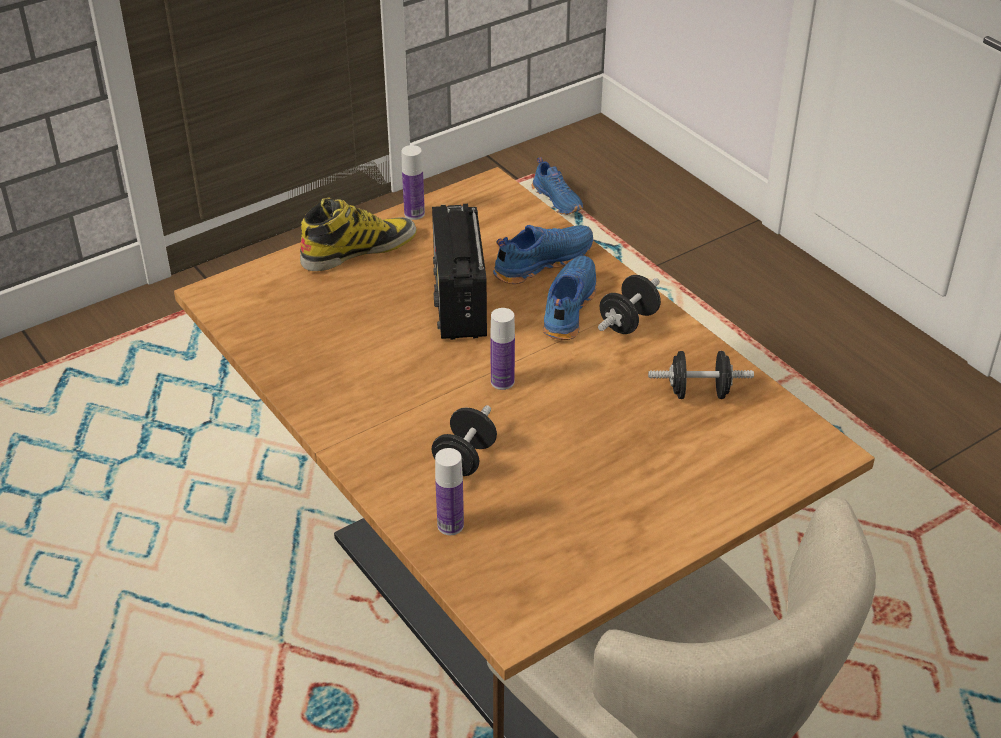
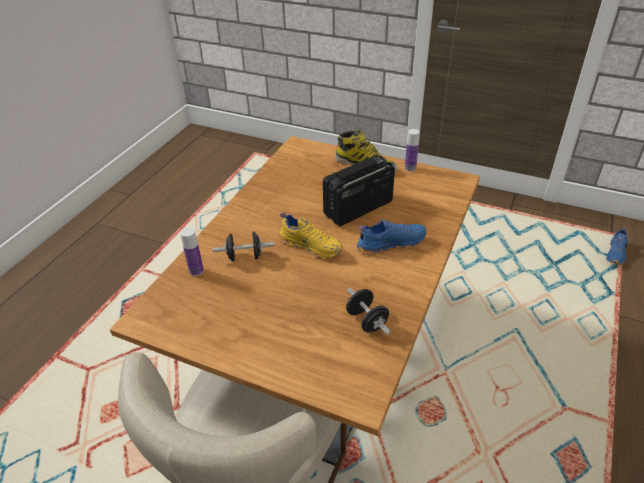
camera: 60 degrees right, 0 degrees up
bottle [490,308,515,390] -> yellow shoe [279,212,343,259]
blue shoe [493,225,593,284] -> none
black dumbbell [598,275,661,334] -> none

